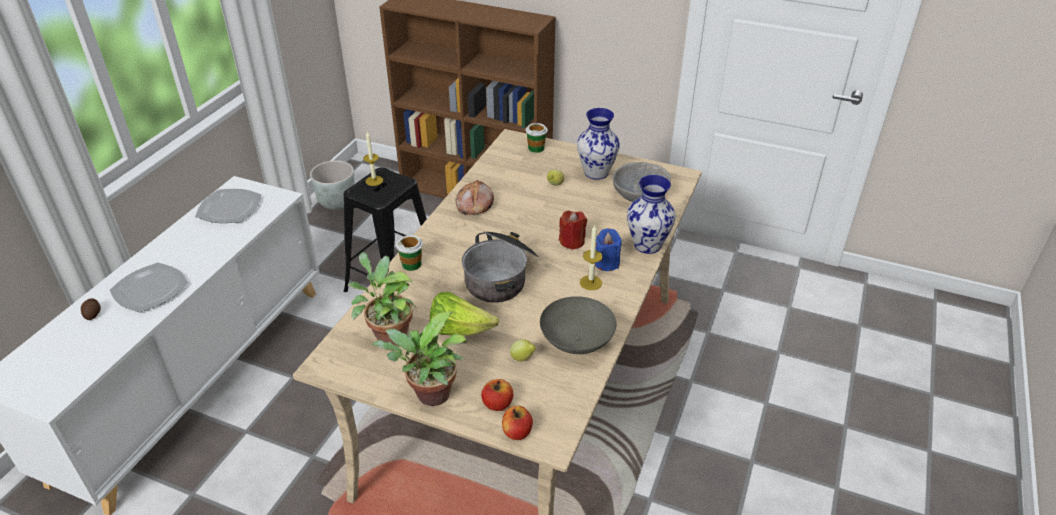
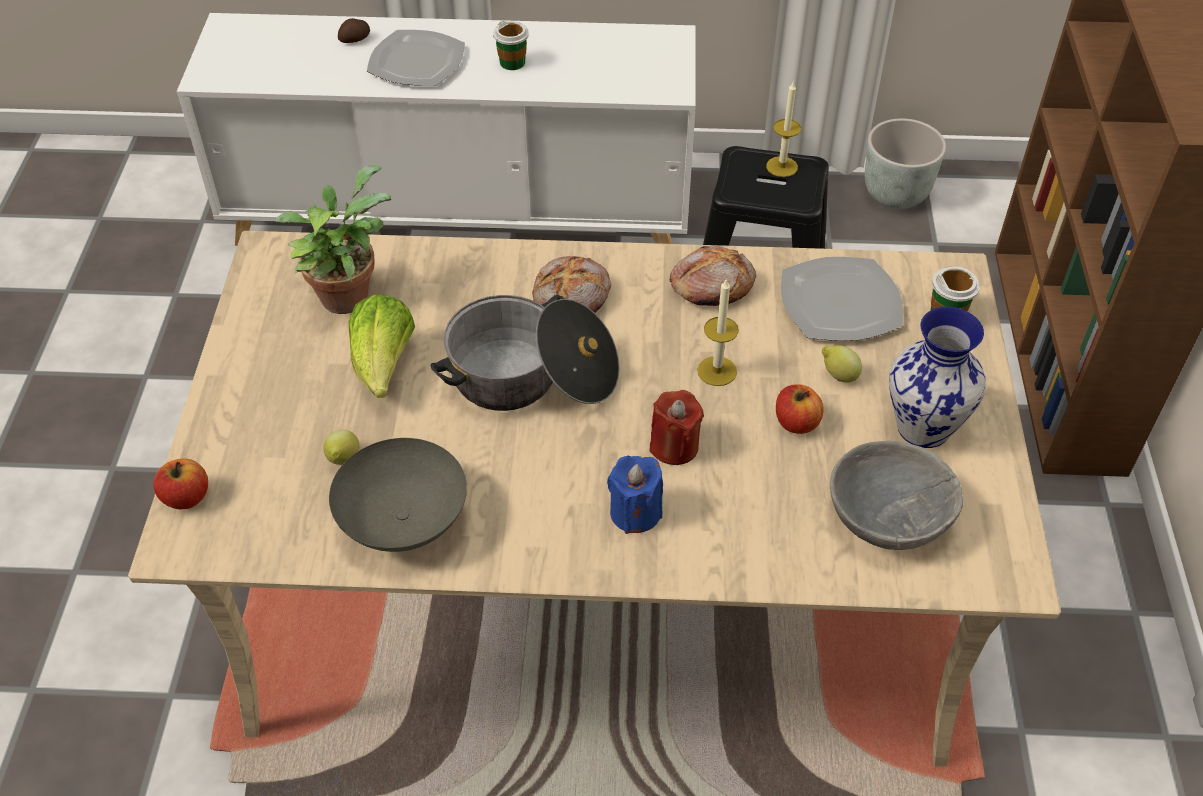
camera: 70 degrees right, 10 degrees up
plate [195,189,262,223] -> plate moved to [781,257,903,341]
potted plant [371,312,468,406] -> none
cup [396,235,423,271] -> cup moved to [493,21,529,70]
apple [481,379,513,411] -> apple moved to [776,384,824,434]
candle [580,225,603,290] -> candle moved to [697,279,739,386]
vase [627,175,676,254] -> none
none -> bread [532,256,611,313]

